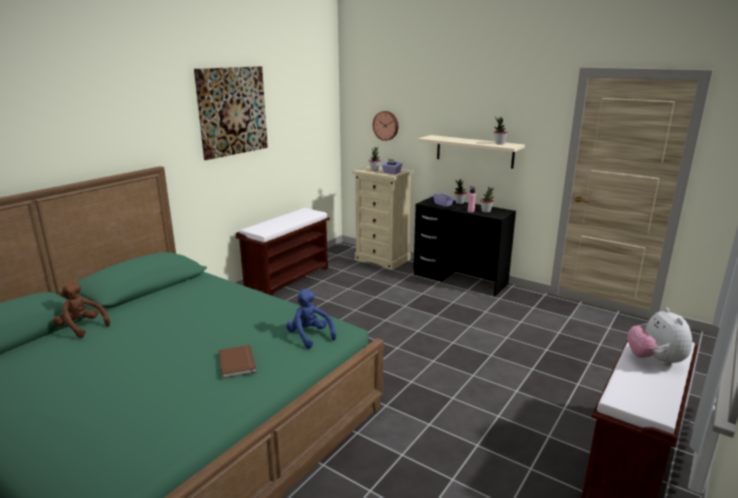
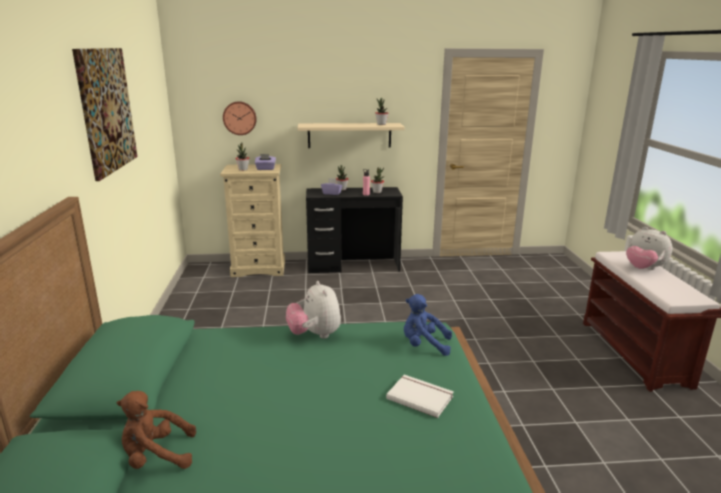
camera: 40 degrees left, 0 degrees up
brown book [219,345,257,378] -> white book [386,375,454,418]
brown bench [236,208,330,296] -> none
none -> plush toy [286,281,341,339]

